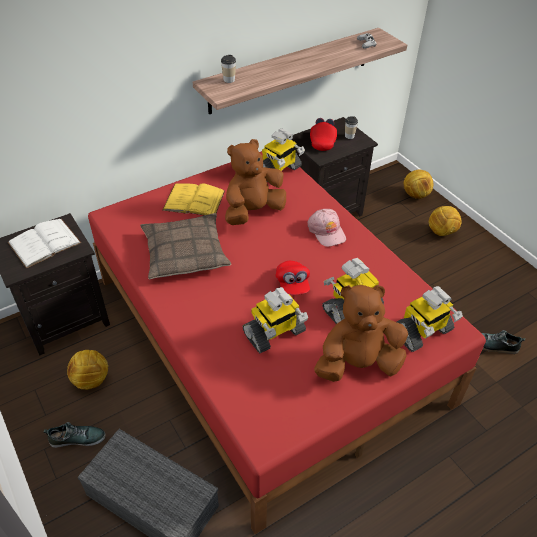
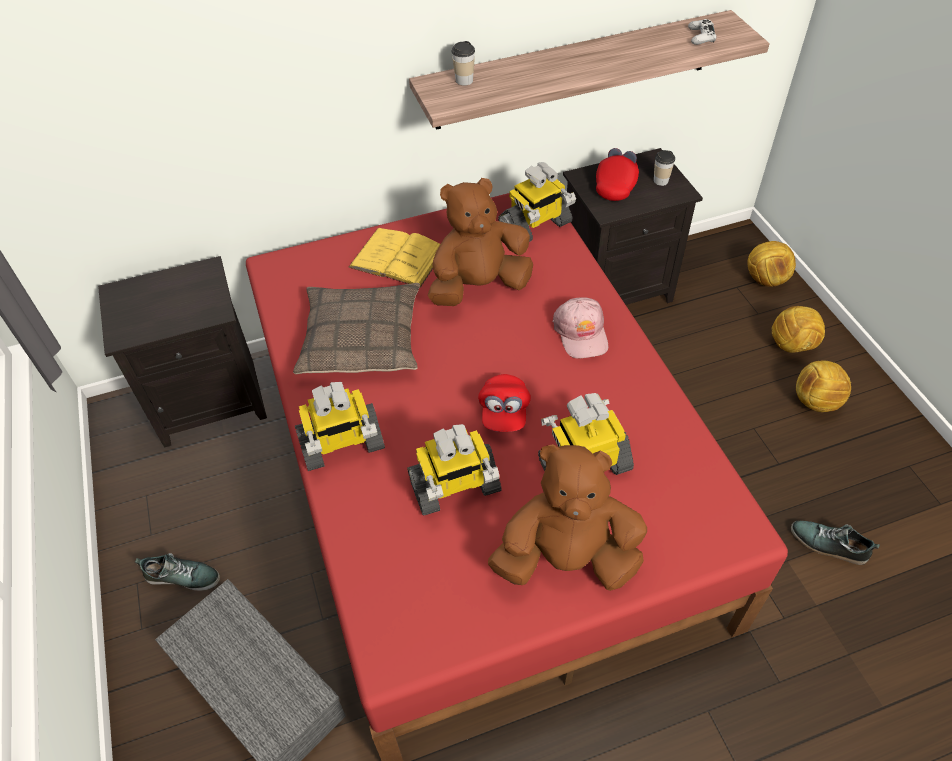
camera: 15 degrees right, 5 degrees up
white book [8,219,81,268] -> none
football [67,350,108,390] -> football moved to [796,360,851,412]
toy robot [397,286,463,352] -> toy robot moved to [295,382,385,471]

